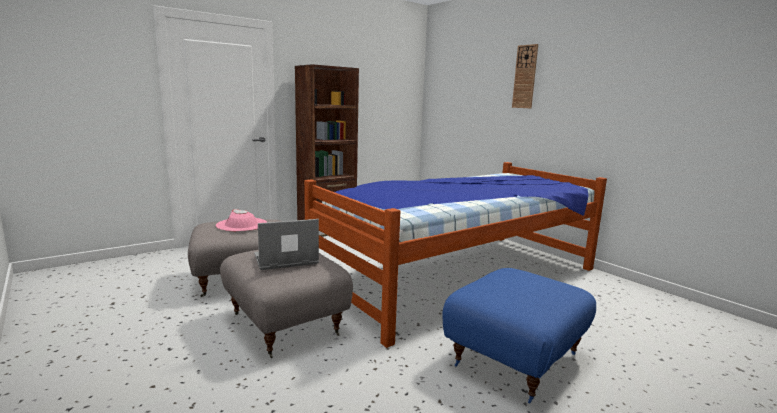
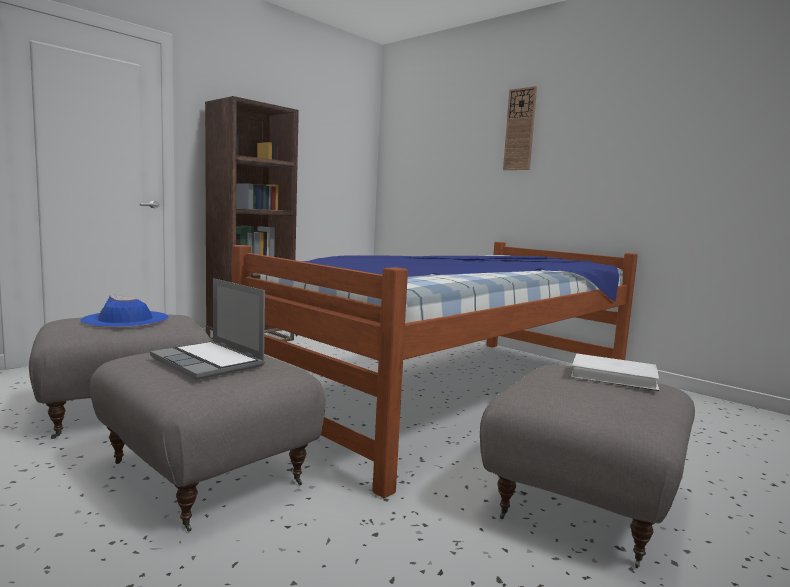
camera: 10 degrees left, 5 degrees down
pink hat [216,209,267,232] -> blue hat [80,295,169,328]
laptop [254,219,319,270] -> laptop turned 105 degrees counterclockwise [150,278,265,380]
blue ottoman [443,268,596,404] -> grey ottoman [480,364,695,568]
none -> white book [571,354,660,391]

